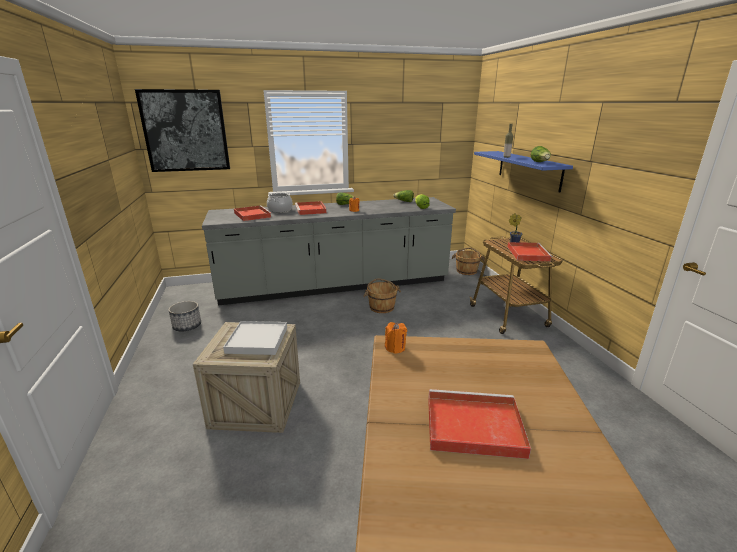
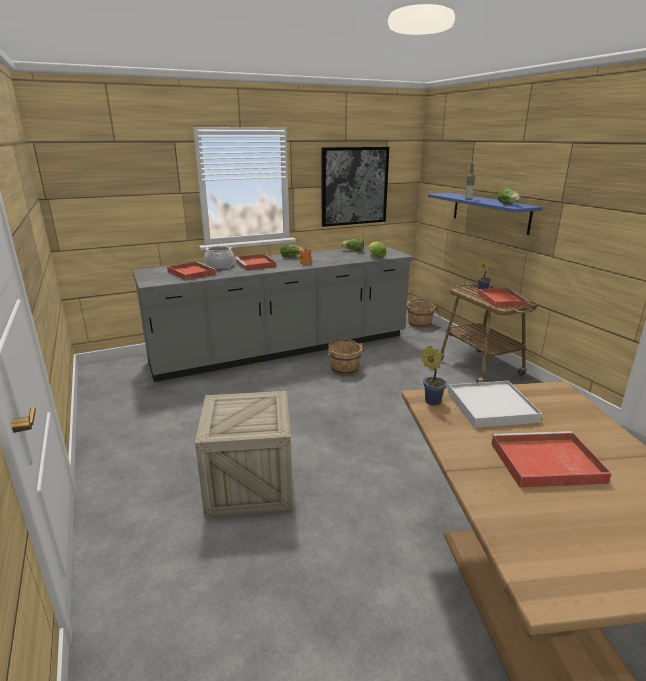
camera: 10 degrees left, 0 degrees up
picture [135,89,230,172] -> picture moved to [322,147,389,227]
planter [168,301,201,331] -> none
white tray [223,321,287,355] -> white tray moved to [448,381,542,428]
orange candle [385,322,407,354] -> potted plant [421,346,447,405]

